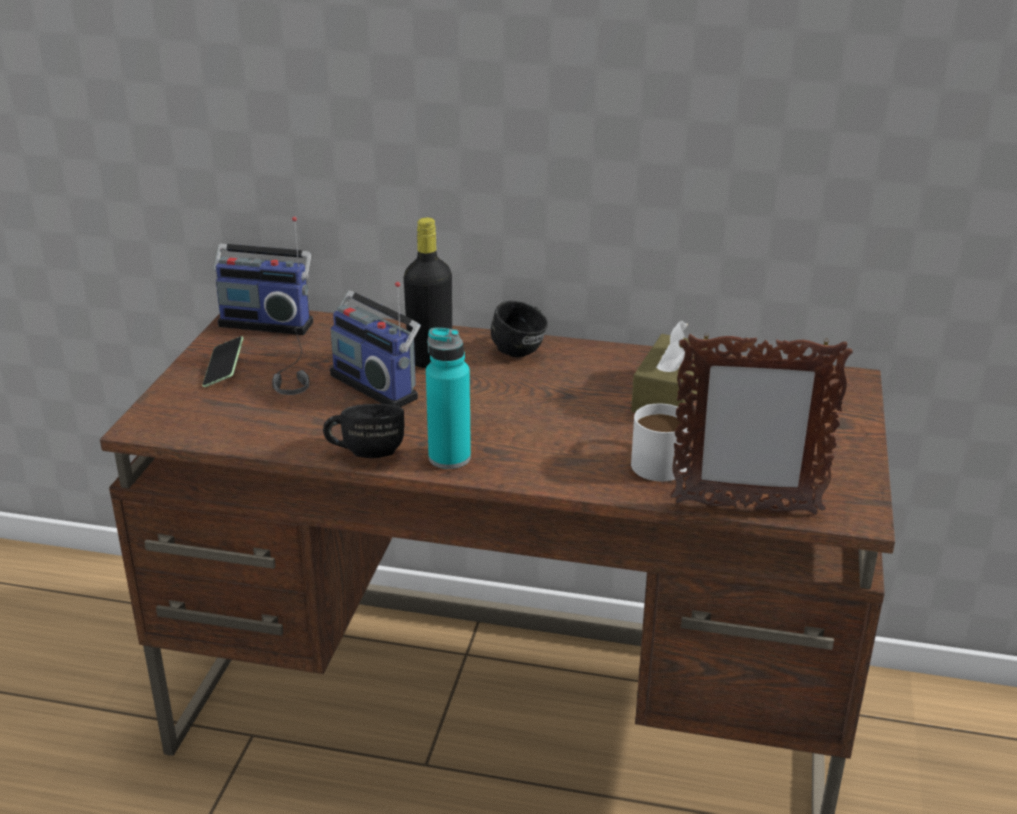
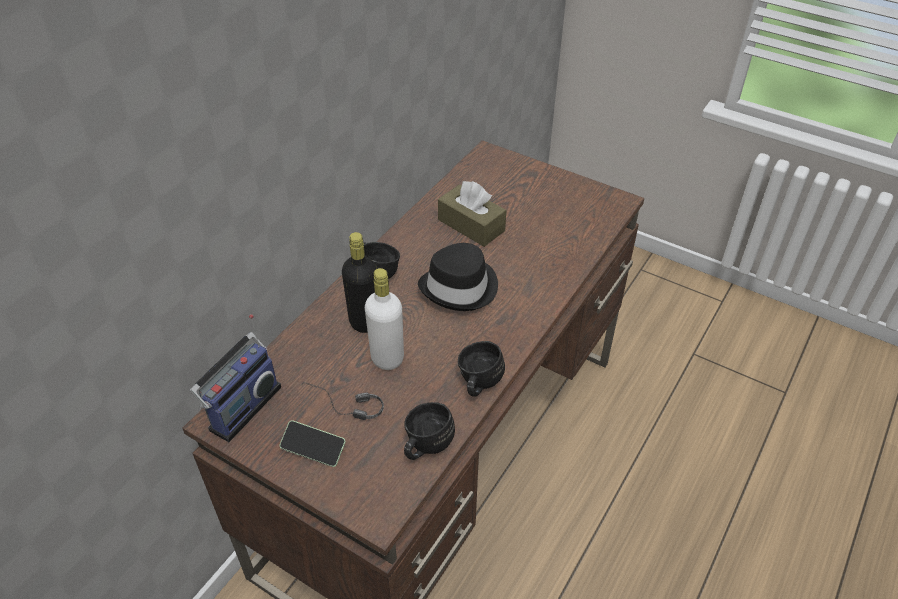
camera: 70 degrees left, 15 degrees up
radio [330,282,421,407] -> white bottle [365,268,404,370]
turquoise bottle [426,328,471,469] -> none
white mug [631,404,688,481] -> none
picture frame [671,333,853,515] -> none
none -> black mug [404,402,455,460]
none -> black hat [418,243,498,311]

